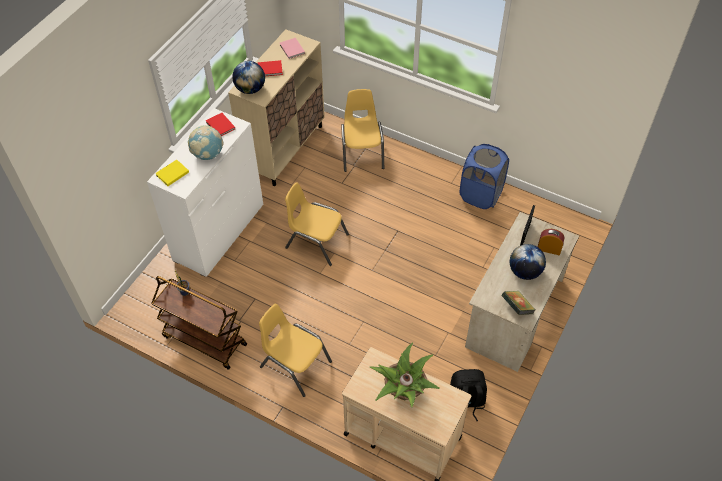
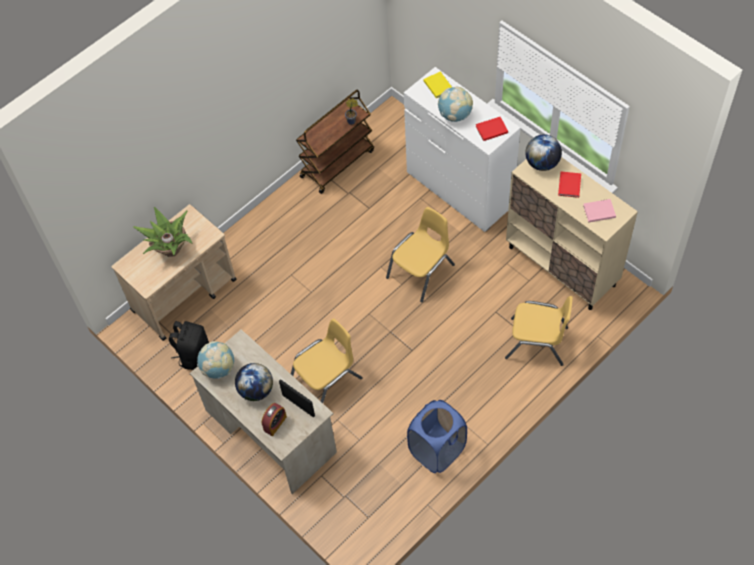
camera: 110 degrees right, 5 degrees up
yellow chair [259,304,332,397] -> yellow chair moved to [291,318,363,403]
book [502,291,535,315] -> globe [197,341,234,379]

